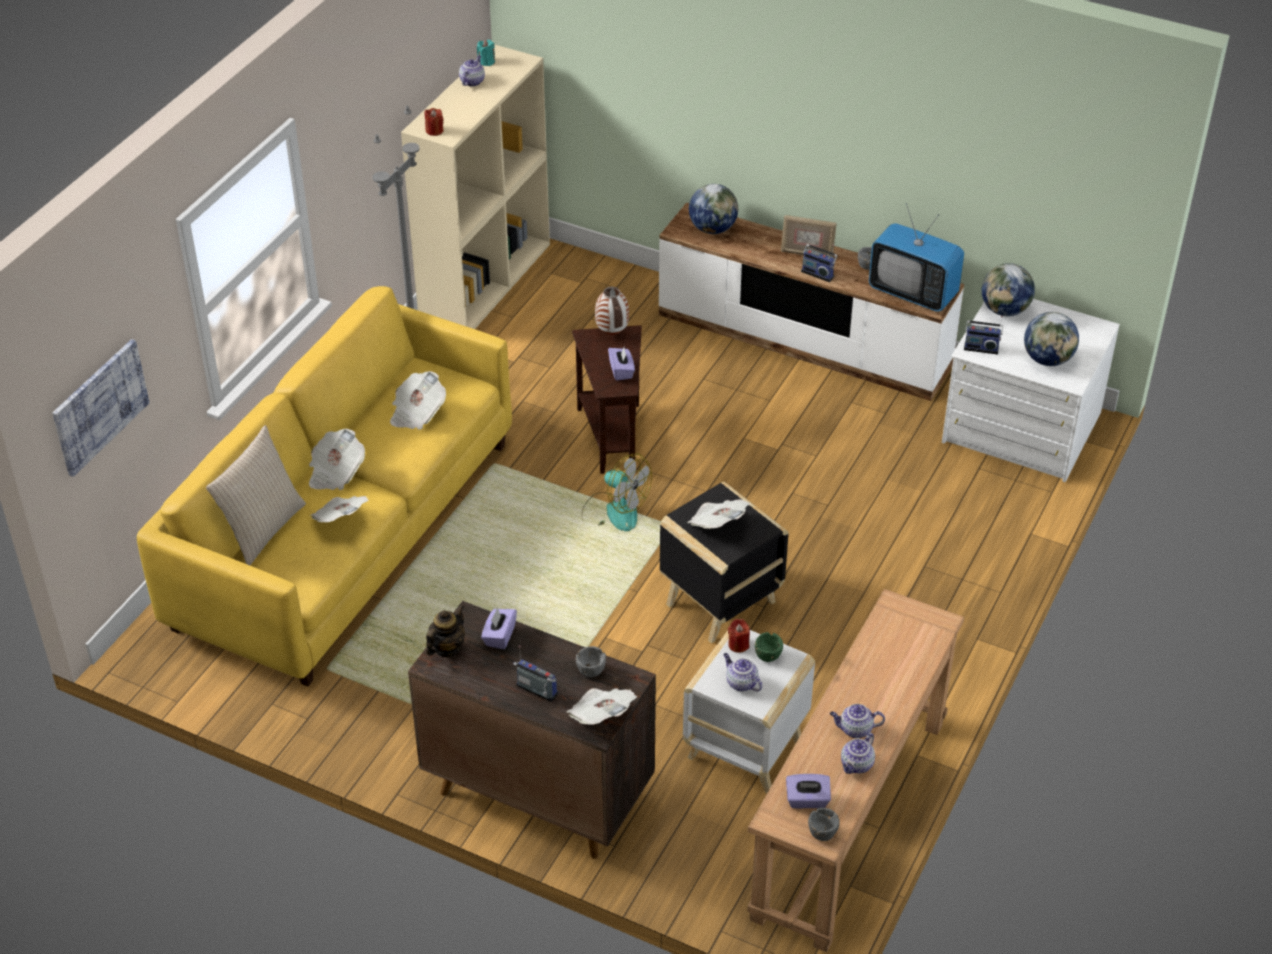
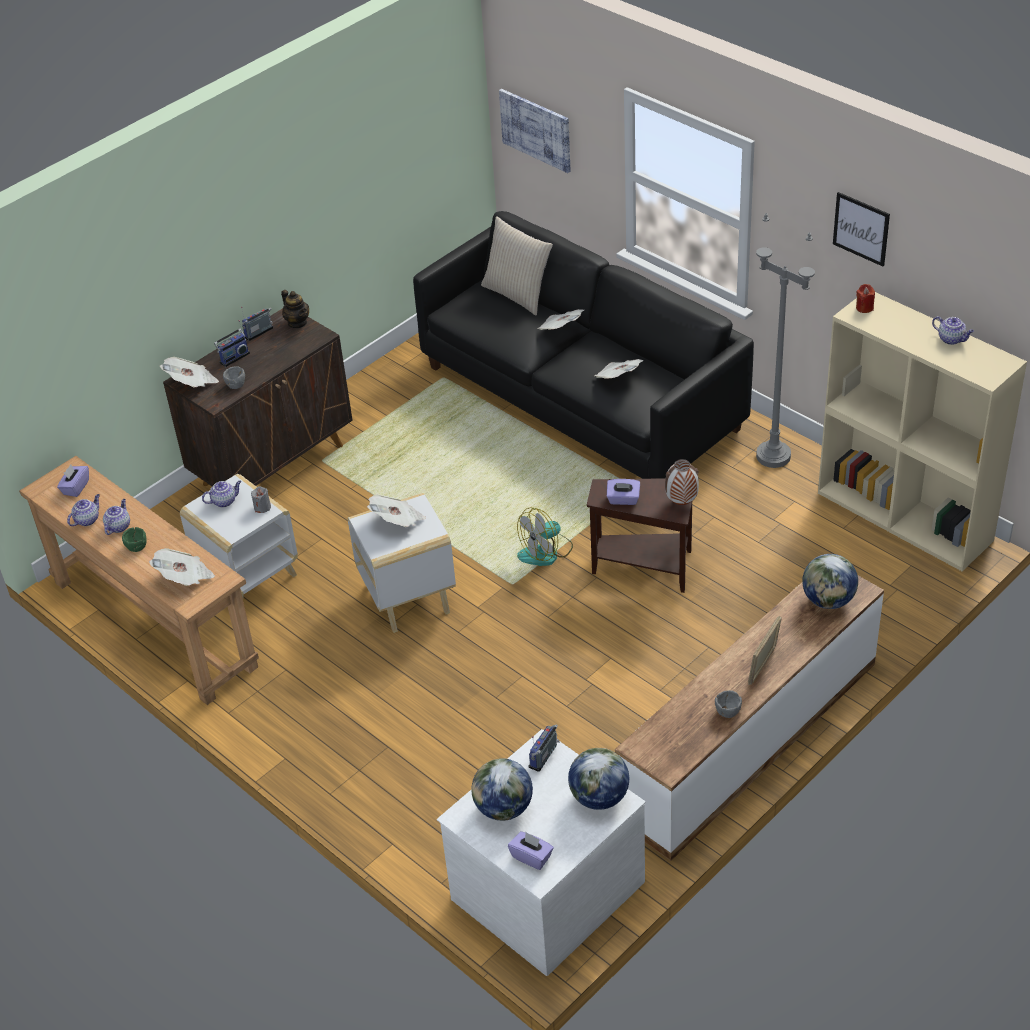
camera: 110 degrees right, 0 degrees up
yellow sofa [137,286,512,686] -> black sofa [413,211,754,479]
newspaper [310,496,368,522] -> newspaper moved to [149,548,215,586]
turquoise candle [477,40,495,66] -> none
purple tissue box [481,608,517,649] -> purple tissue box moved to [508,831,554,870]
black side table [660,482,788,643] -> white side table [347,493,456,633]
red candle [728,619,750,653] -> grey candle [251,486,271,513]
green bowl [755,632,783,662] -> green bowl moved to [122,527,147,552]
radio [801,244,838,282] -> radio moved to [241,307,273,341]
grey bowl [808,808,840,841] -> none
teapot [841,733,875,774] -> teapot turned 75 degrees clockwise [67,494,100,526]
television [869,203,964,312] -> none
none -> picture [833,192,890,266]

